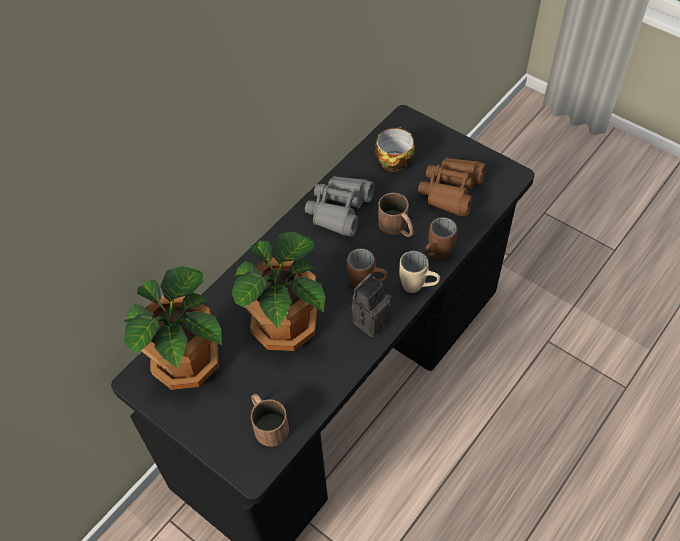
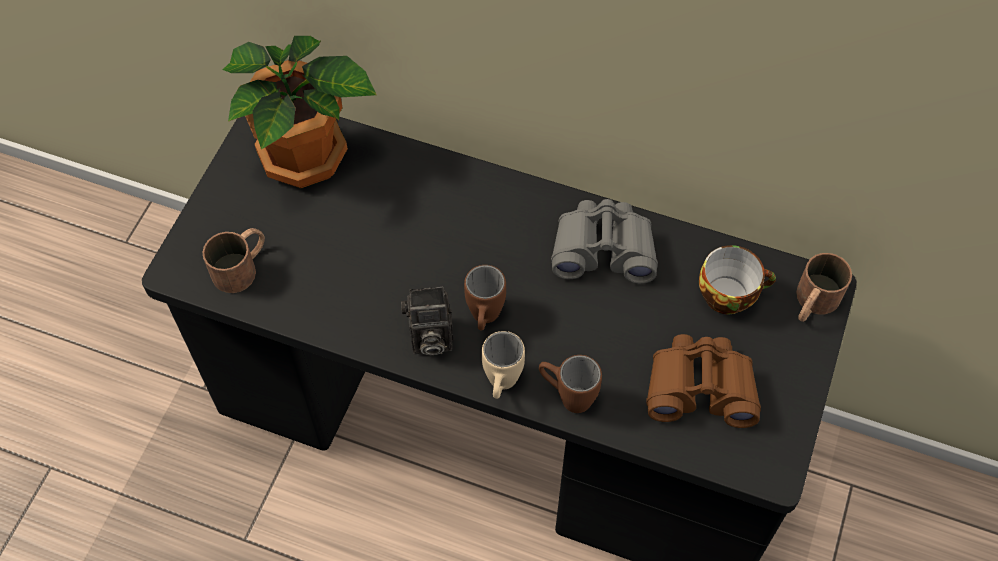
camera: 70 degrees right, 5 degrees up
potted plant [232,232,325,351] -> none
camera [352,274,393,337] -> camera turned 150 degrees clockwise [401,287,453,355]
brown mug [378,193,414,237] -> brown mug moved to [796,253,852,322]

